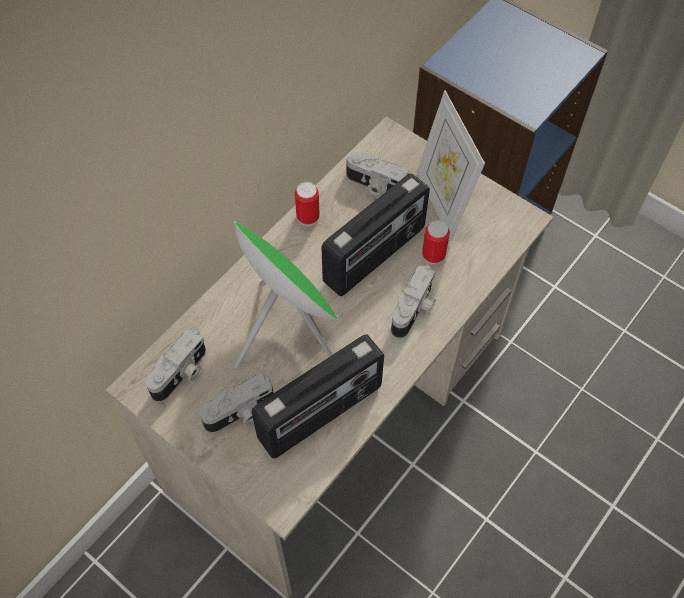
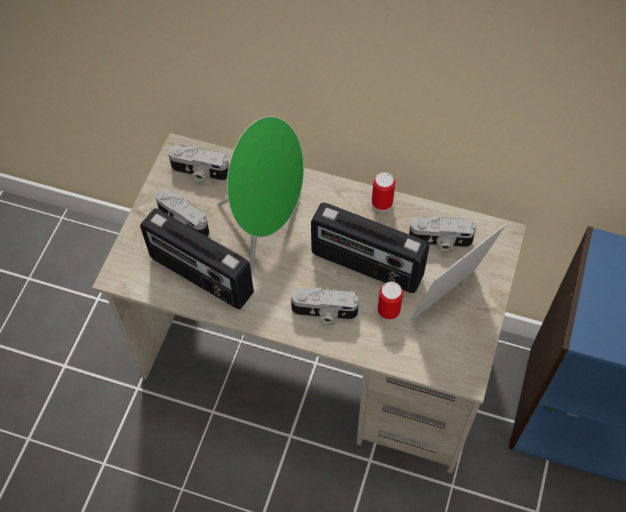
camera: 70 degrees right, 0 degrees up
camera [347,152,409,197] -> camera turned 90 degrees counterclockwise [409,216,477,253]

